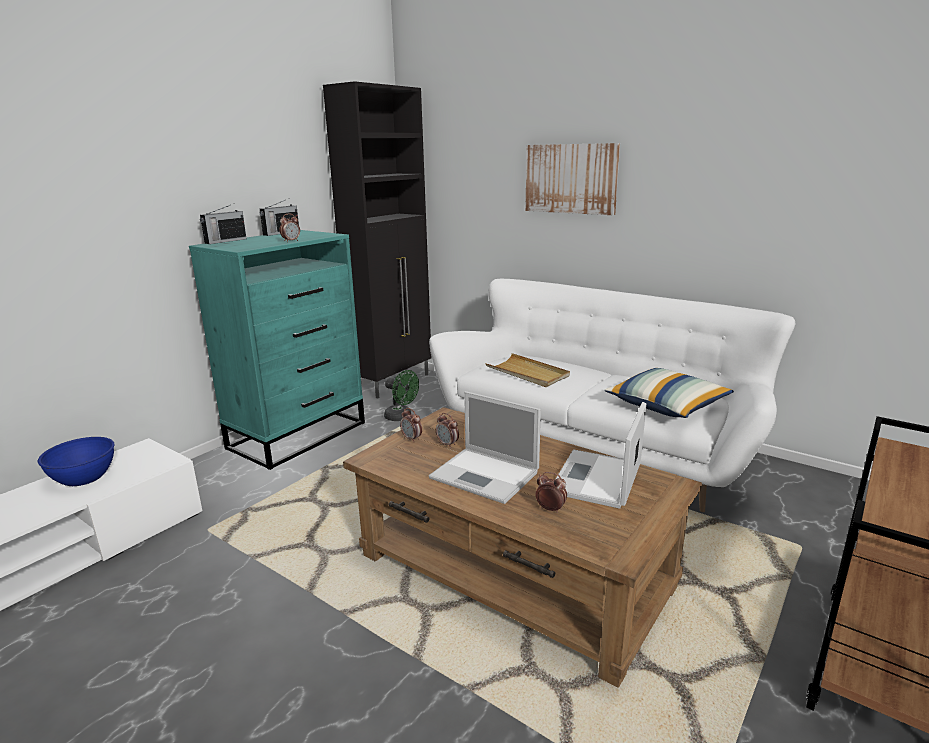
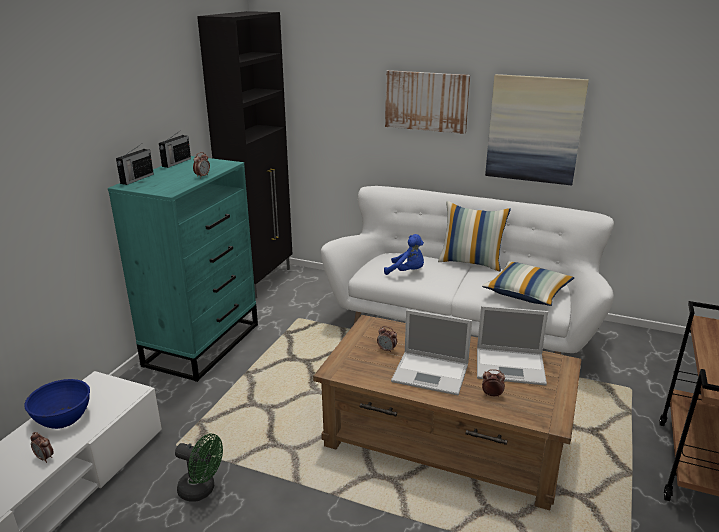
camera: 15 degrees left, 5 degrees up
green fan [384,370,419,421] -> green fan moved to [175,434,223,502]
alarm clock [400,408,422,442] -> alarm clock moved to [30,432,54,463]
beige tray [485,353,570,387] -> blue plush toy [384,234,424,275]
laptop [555,402,646,509] -> laptop turned 90 degrees counterclockwise [477,306,548,385]
none -> pillow [438,201,511,272]
none -> picture [485,74,589,185]

